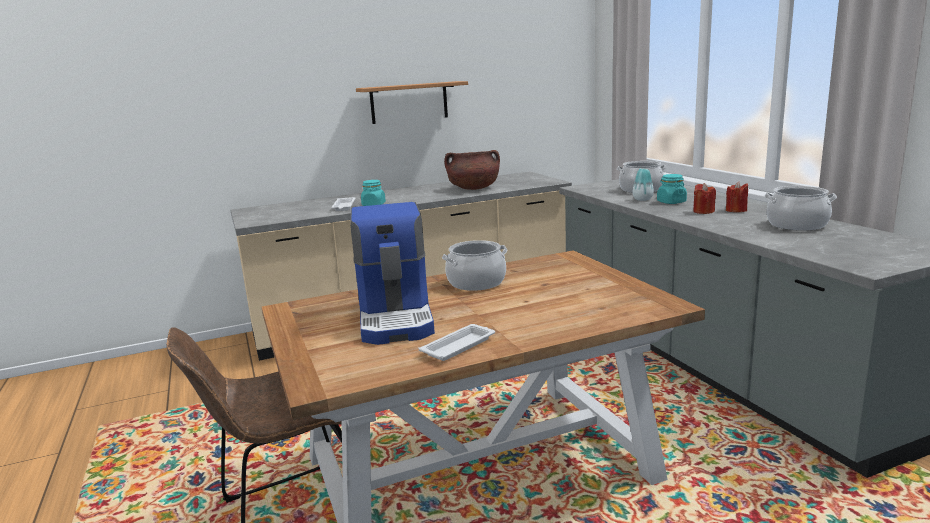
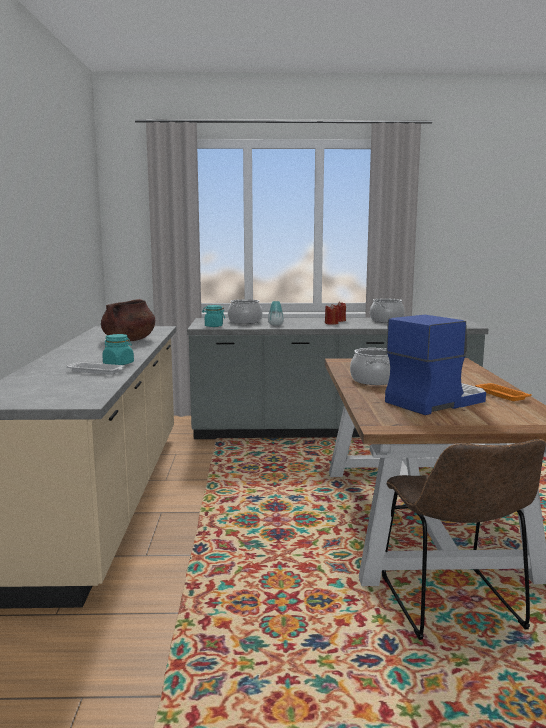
camera: 70 degrees left, 5 degrees down
coffee machine [350,202,435,345] -> coffee machine turned 45 degrees counterclockwise [385,315,486,415]
shelf [356,81,468,124] -> none
white tray [418,324,495,361] -> orange tray [475,383,532,401]
turquoise jar [657,174,687,204] -> turquoise jar moved to [202,305,225,327]

